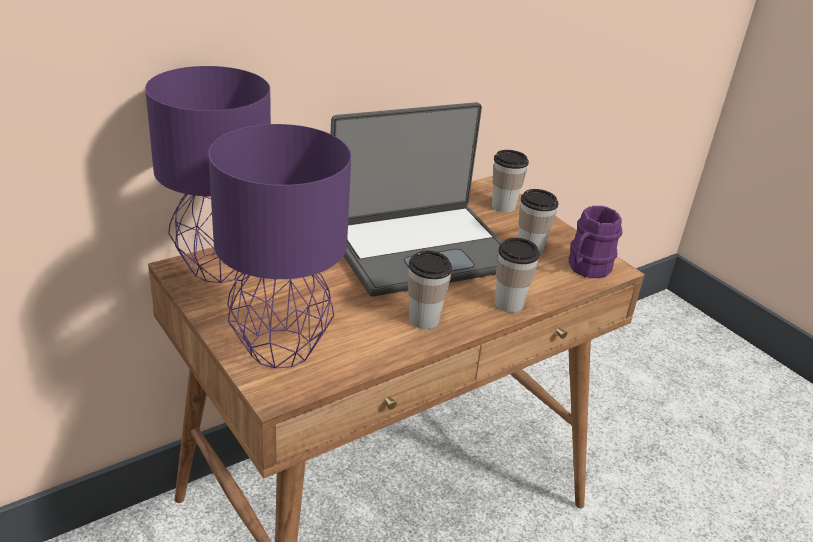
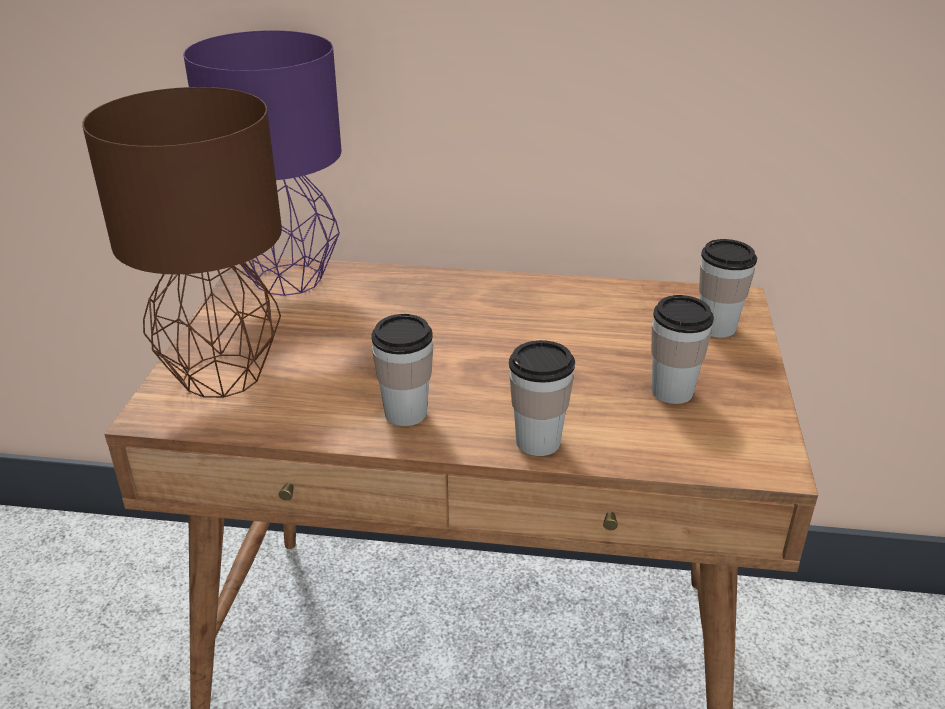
camera: 45 degrees right, 0 degrees up
purple table lamp [208,124,351,369] -> brown table lamp [82,87,282,398]
laptop [331,102,502,297] -> none
purple mug [569,206,622,278] -> none

